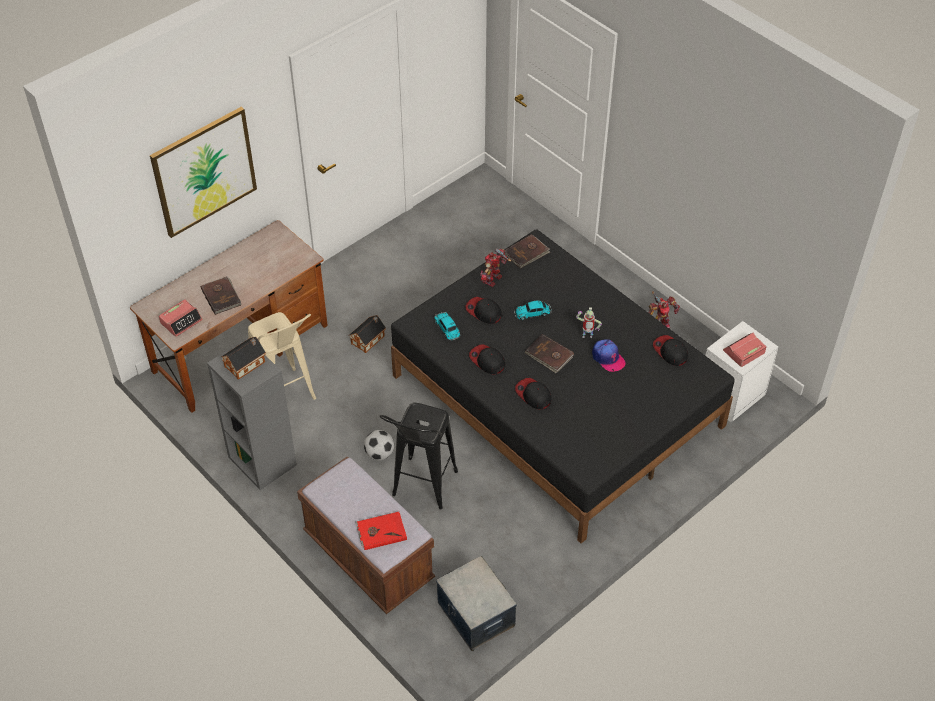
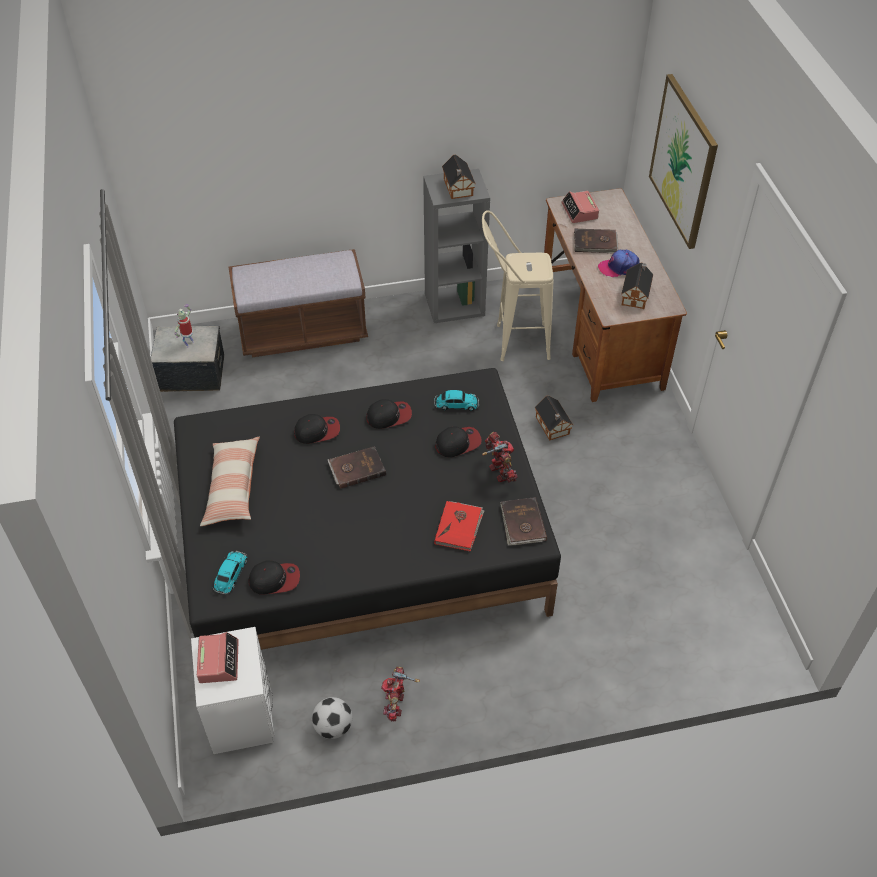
camera: 120 degrees right, 0 degrees up
red book [356,512,407,550] -> red book moved to [434,501,485,551]
football [364,430,394,460] -> football moved to [312,697,352,739]
black stool [379,402,458,510] -> none
toy car [514,301,552,320] -> toy car moved to [213,550,247,594]
toy robot [576,307,602,338] -> toy robot moved to [174,304,194,348]
cap [592,339,625,372] -> cap moved to [598,250,640,277]
none -> pillow [200,437,260,526]
none -> toy house [621,263,653,309]

